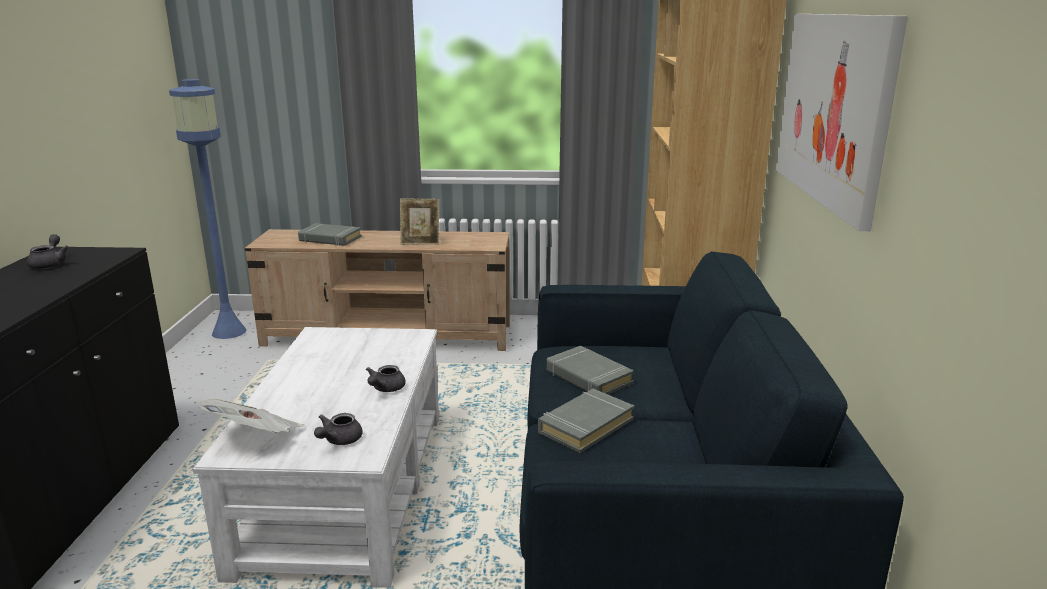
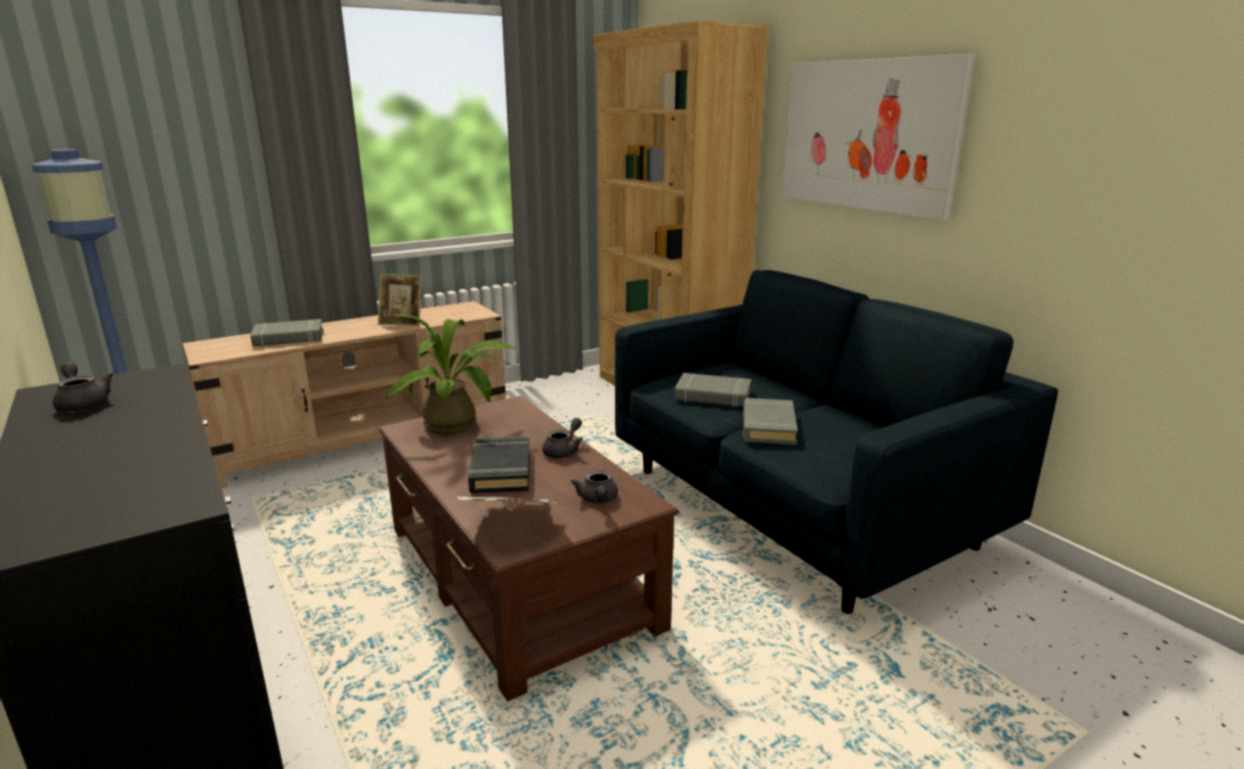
camera: 35 degrees left, 0 degrees up
white coffee table [193,327,439,588] -> brown coffee table [379,396,678,702]
grey teapot [366,365,406,392] -> grey teapot turned 135 degrees counterclockwise [542,418,583,458]
picture frame [400,199,439,245] -> picture frame turned 45 degrees clockwise [378,274,422,327]
none -> potted plant [384,314,517,435]
none -> black book [468,437,530,493]

